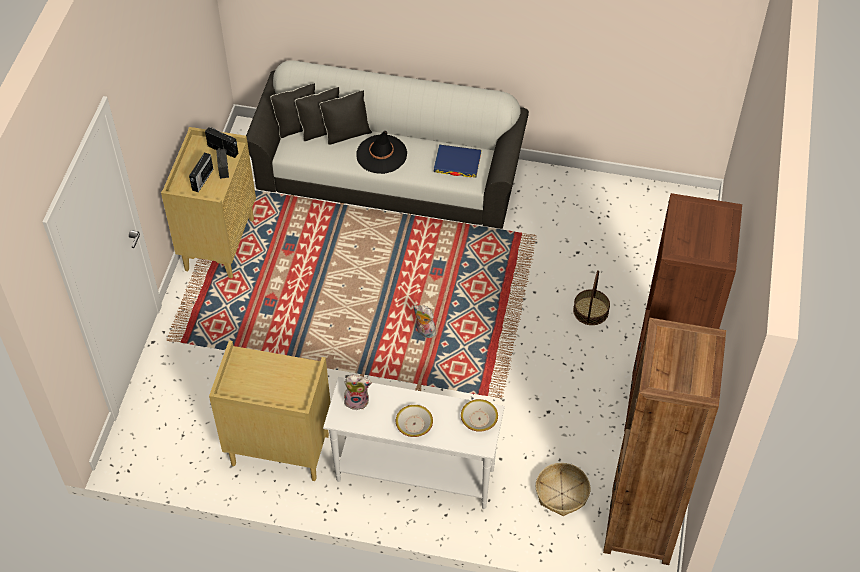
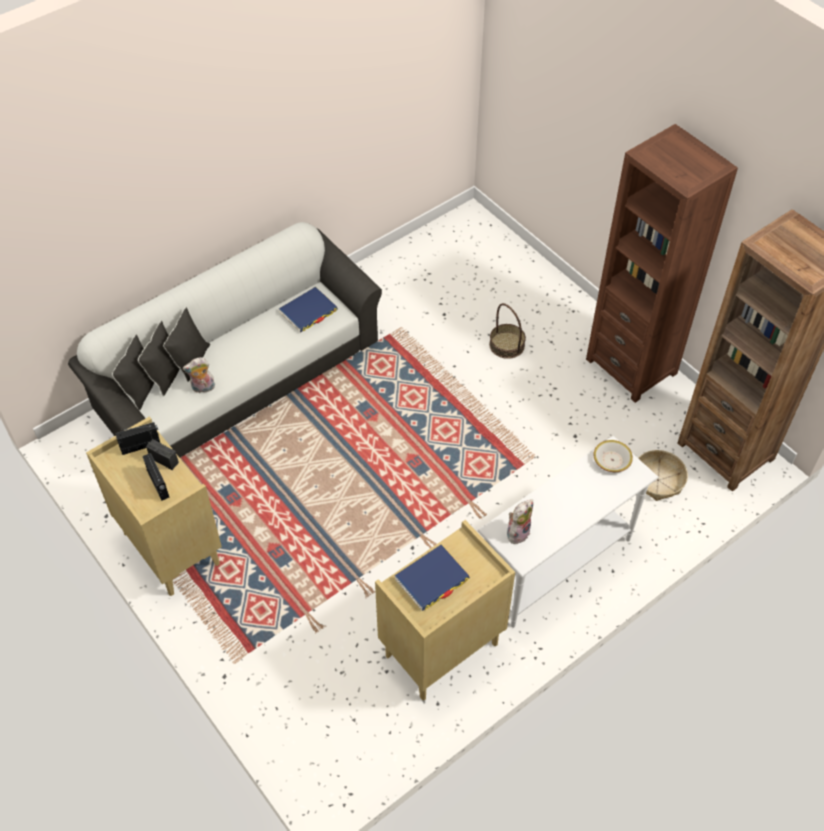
camera: 50 degrees left, 0 degrees up
black hat [356,131,407,174] -> none
bowl [396,405,433,437] -> none
plush toy [413,305,436,338] -> plush toy moved to [182,357,215,393]
none -> blue book [394,545,470,611]

